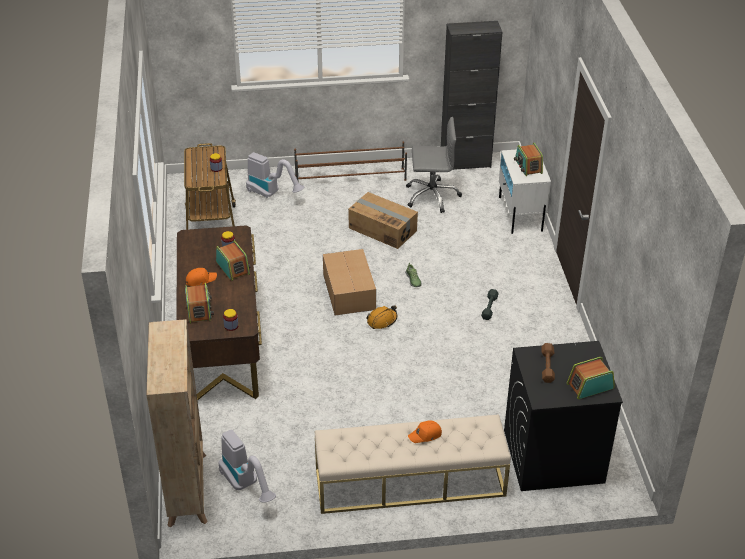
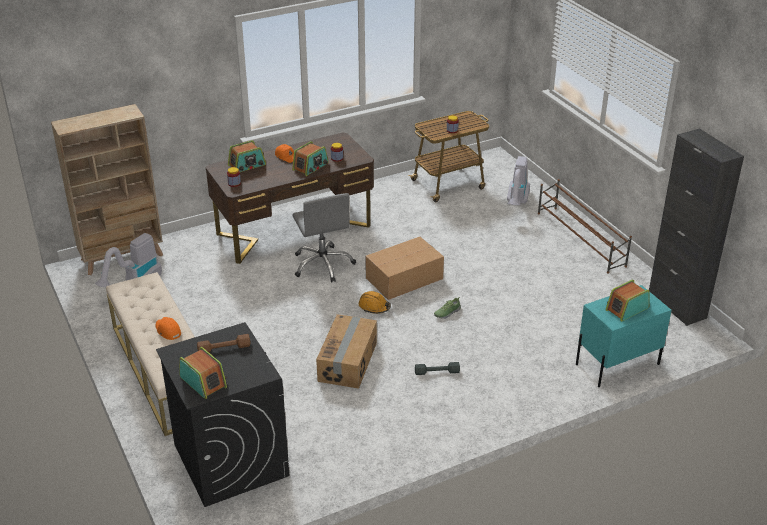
camera: 70 degrees right, 5 degrees down
cardboard box [348,192,418,249] -> cardboard box moved to [316,314,377,389]
grey office chair [406,117,462,213] -> grey office chair moved to [292,193,356,283]
white nightstand [499,150,551,234] -> turquoise nightstand [576,285,672,387]

